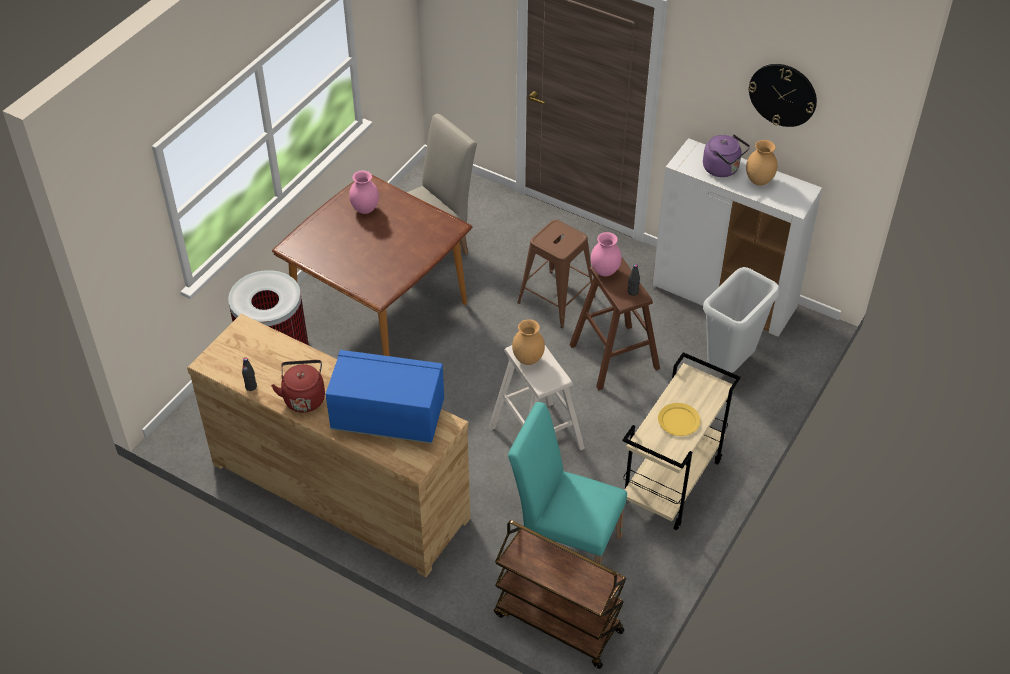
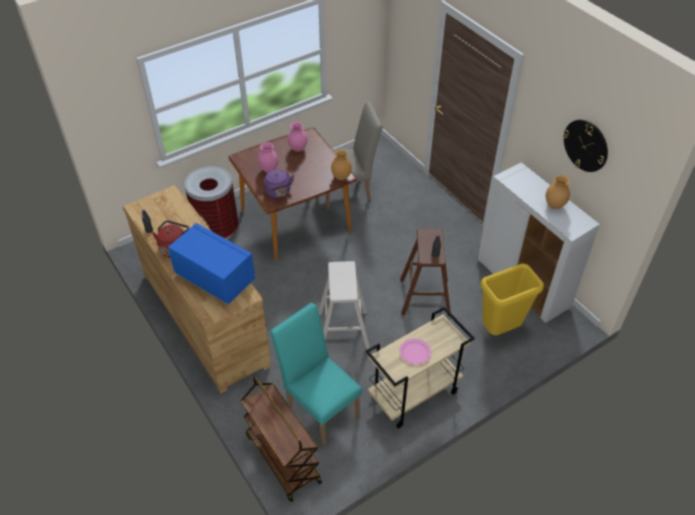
camera: 25 degrees right, 0 degrees up
brown vase [512,319,545,365] -> brown vase moved to [331,150,352,180]
brown stool [517,220,596,328] -> none
pink vase [591,232,621,276] -> pink vase moved to [258,142,278,173]
yellow plate [658,403,701,436] -> pink plate [400,338,431,365]
purple kettle [703,134,750,177] -> purple kettle moved to [264,169,294,198]
grey trash can [703,267,780,373] -> yellow trash can [481,264,544,335]

